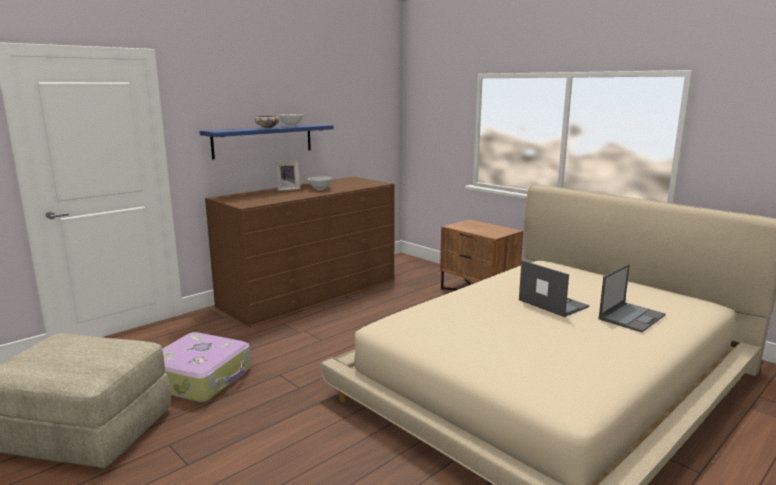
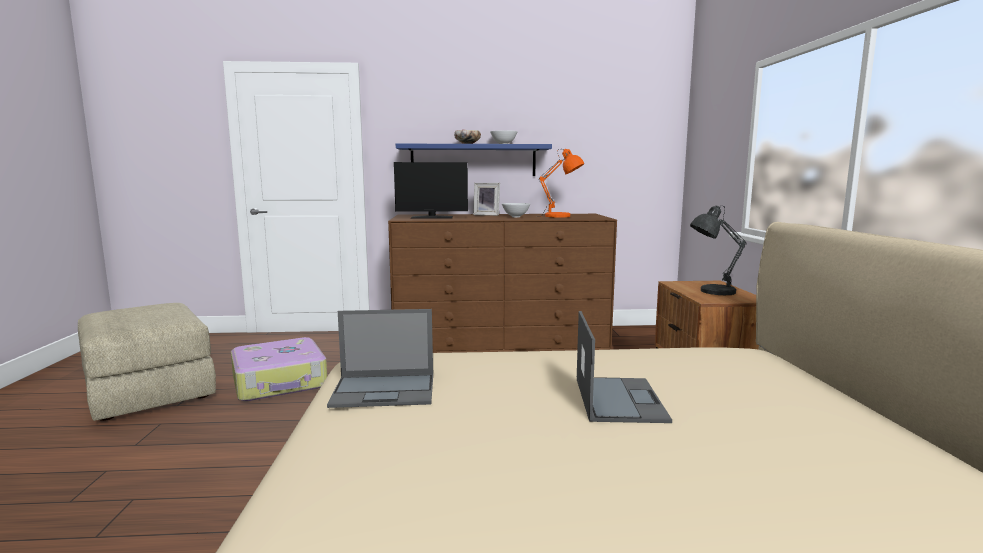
camera: 40 degrees right, 5 degrees down
laptop [599,264,666,332] -> laptop moved to [327,309,433,408]
none -> monitor [394,162,468,219]
none -> orange table lamp [539,149,585,218]
none -> grey table lamp [690,206,747,295]

